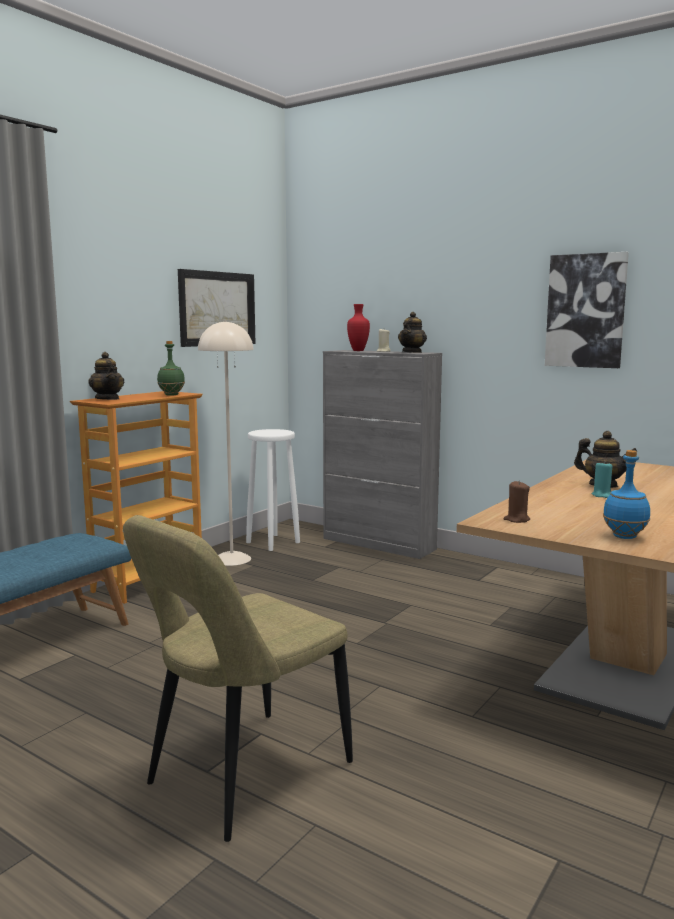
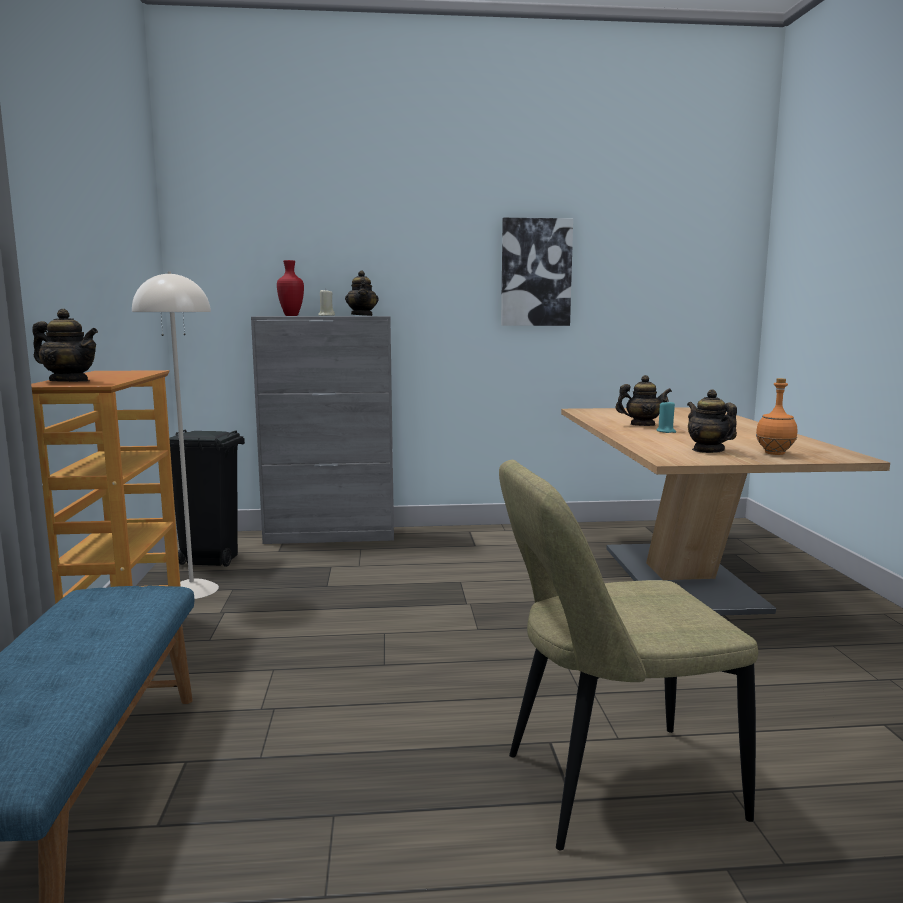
camera: 40 degrees left, 0 degrees up
beige chair [123,515,353,842] -> beige chair turned 75 degrees clockwise [499,460,758,850]
green bottle [157,341,185,396] -> none
picture [178,269,256,347] -> none
white stool [246,429,300,551] -> black trash can [169,430,245,567]
brown candle [504,481,530,523] -> none
blue bottle [603,450,650,539] -> orange bottle [756,378,797,455]
none -> teapot [687,389,737,453]

